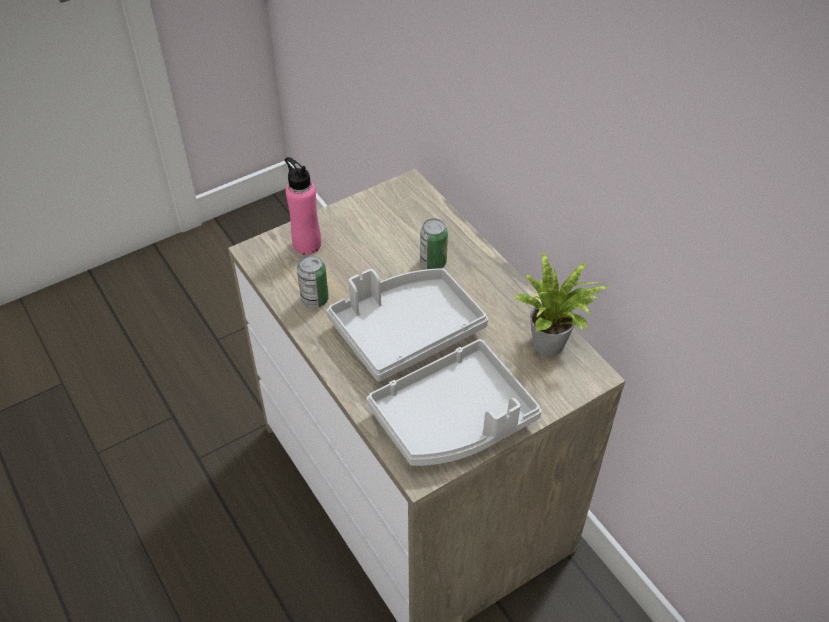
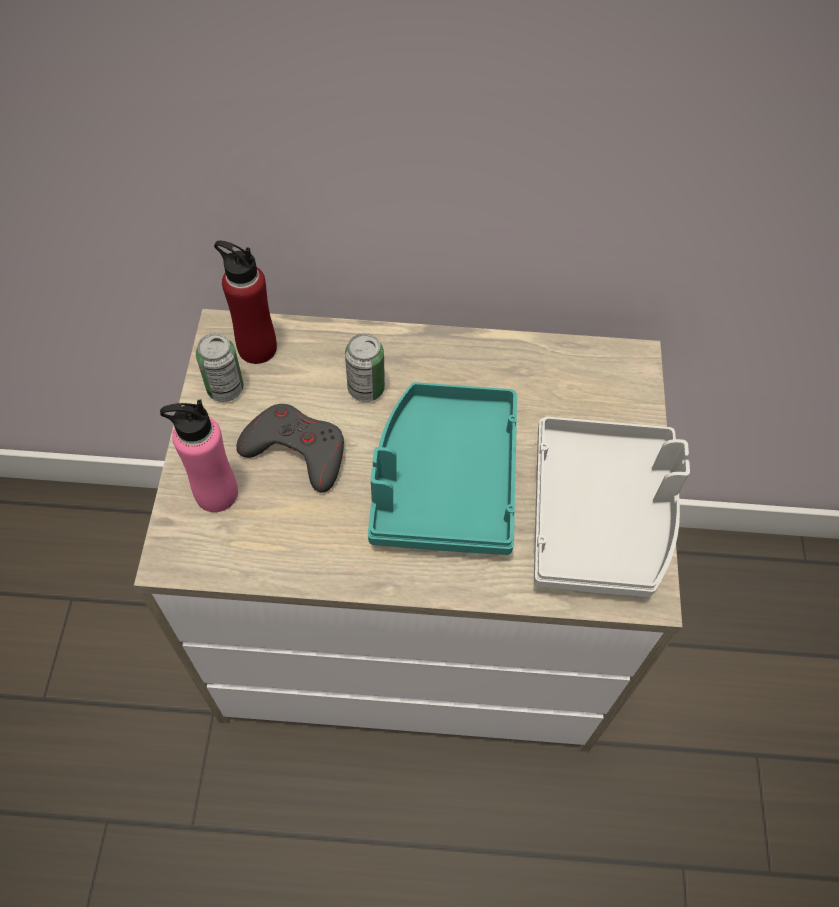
camera: 55 degrees left, 10 degrees up
can [297,255,329,308] -> can moved to [196,333,244,402]
grey tray [327,268,488,382] -> turquoise tray [368,382,517,555]
potted plant [514,252,610,356] -> none
none -> red bottle [214,241,277,364]
none -> grey game controller [236,404,344,492]

